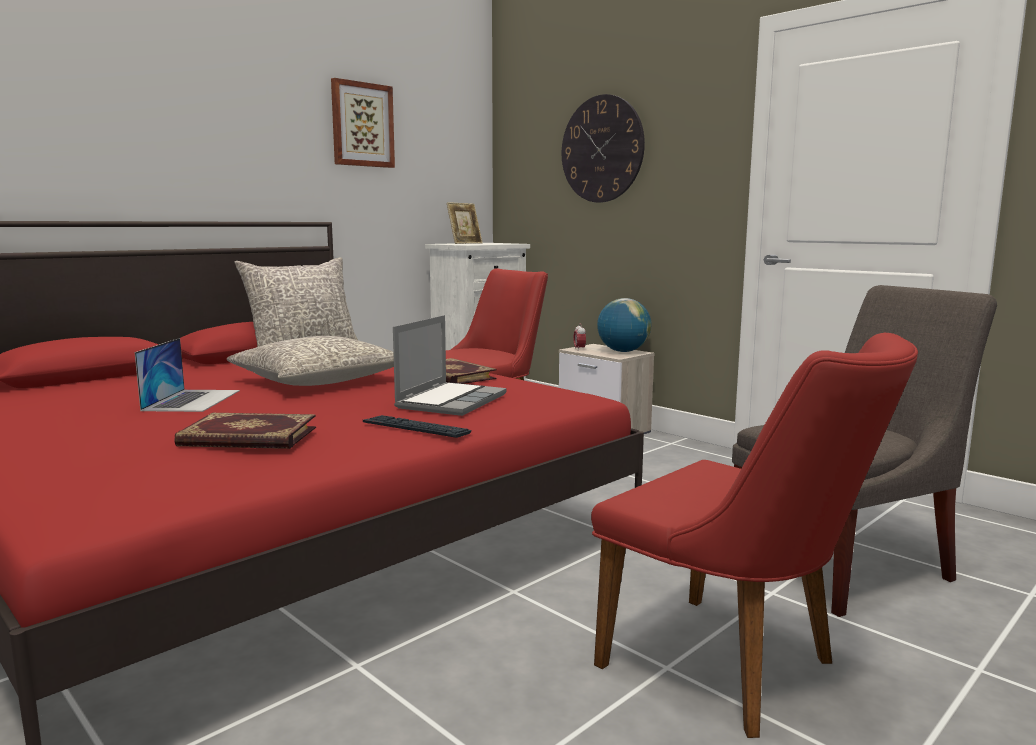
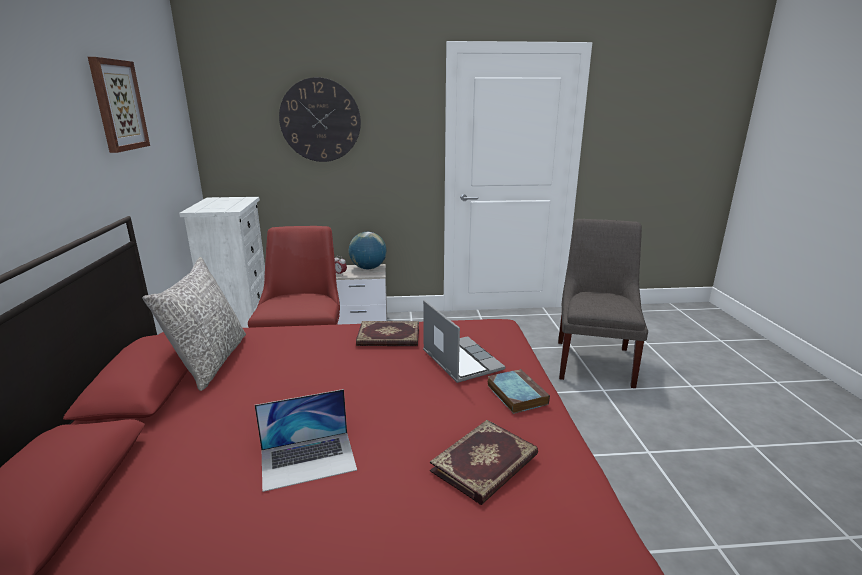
camera: 50 degrees left, 10 degrees up
laptop [135,338,240,412] -> laptop turned 120 degrees clockwise [255,389,357,492]
grey pillow [227,336,394,386] -> none
keyboard [363,415,472,438] -> book [488,369,550,414]
picture frame [447,202,483,244] -> none
red chair [591,333,918,738] -> none

